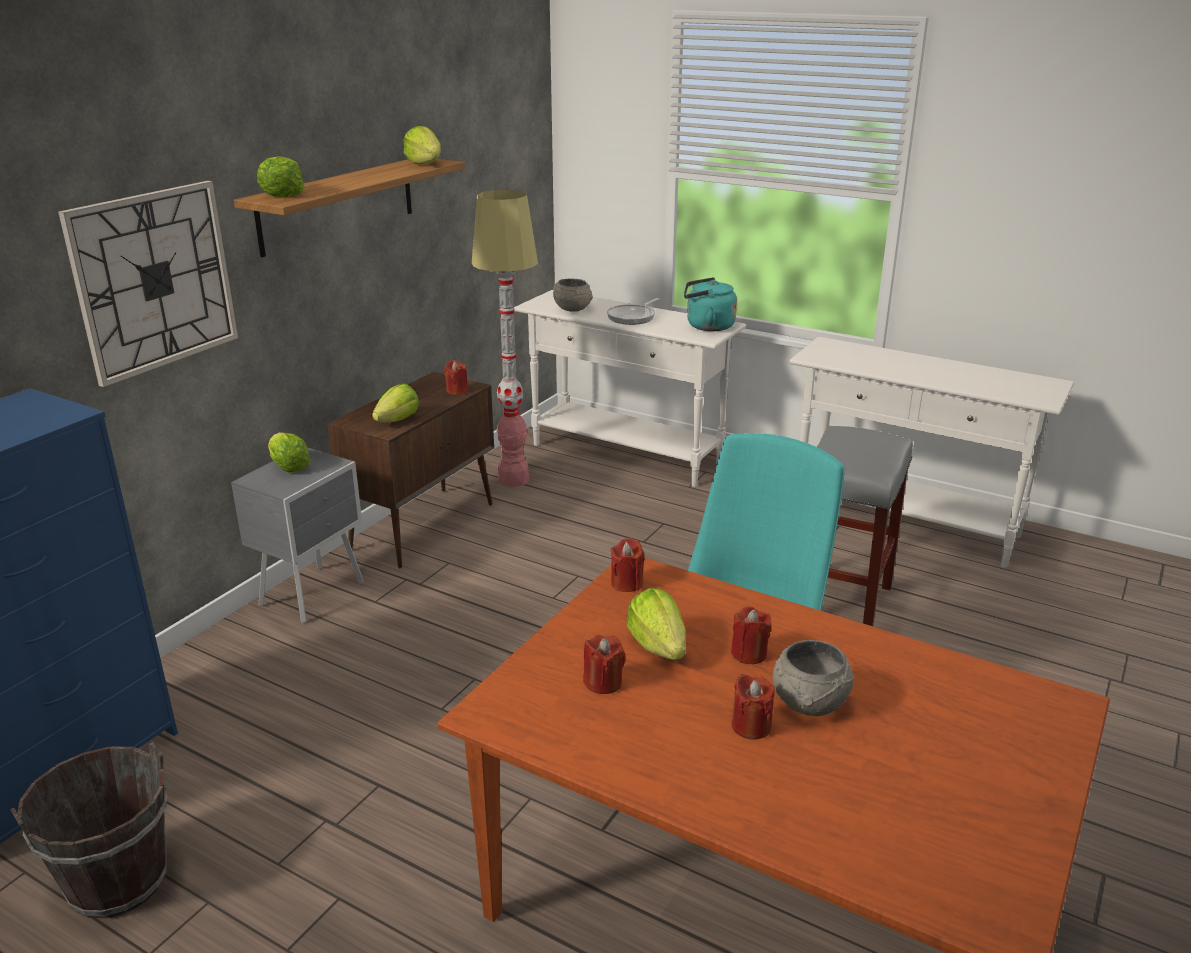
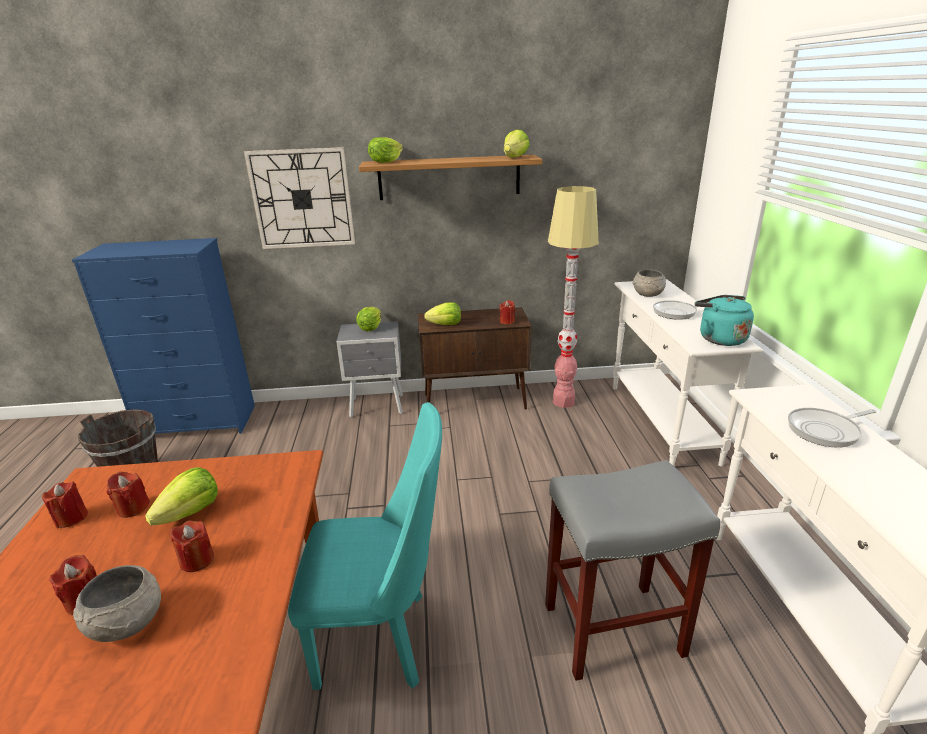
camera: 55 degrees right, 0 degrees up
red candle [610,538,645,592] -> red candle moved to [42,481,88,529]
none -> frying pan [788,408,877,448]

